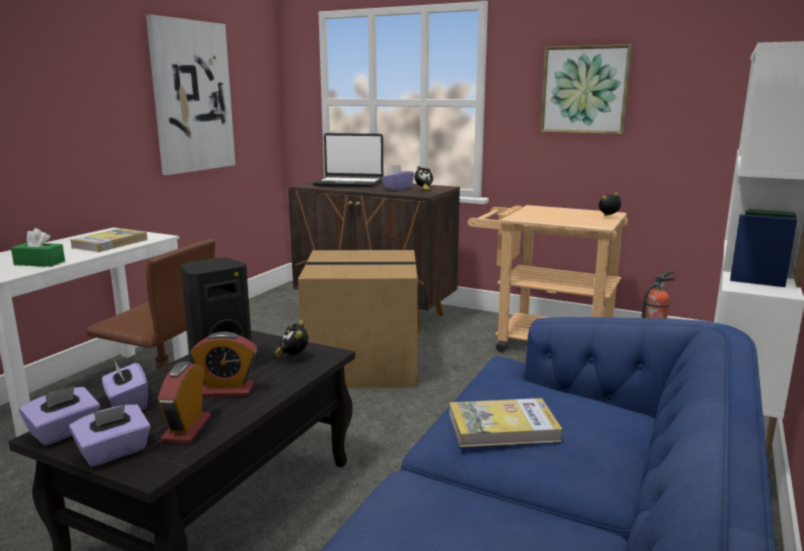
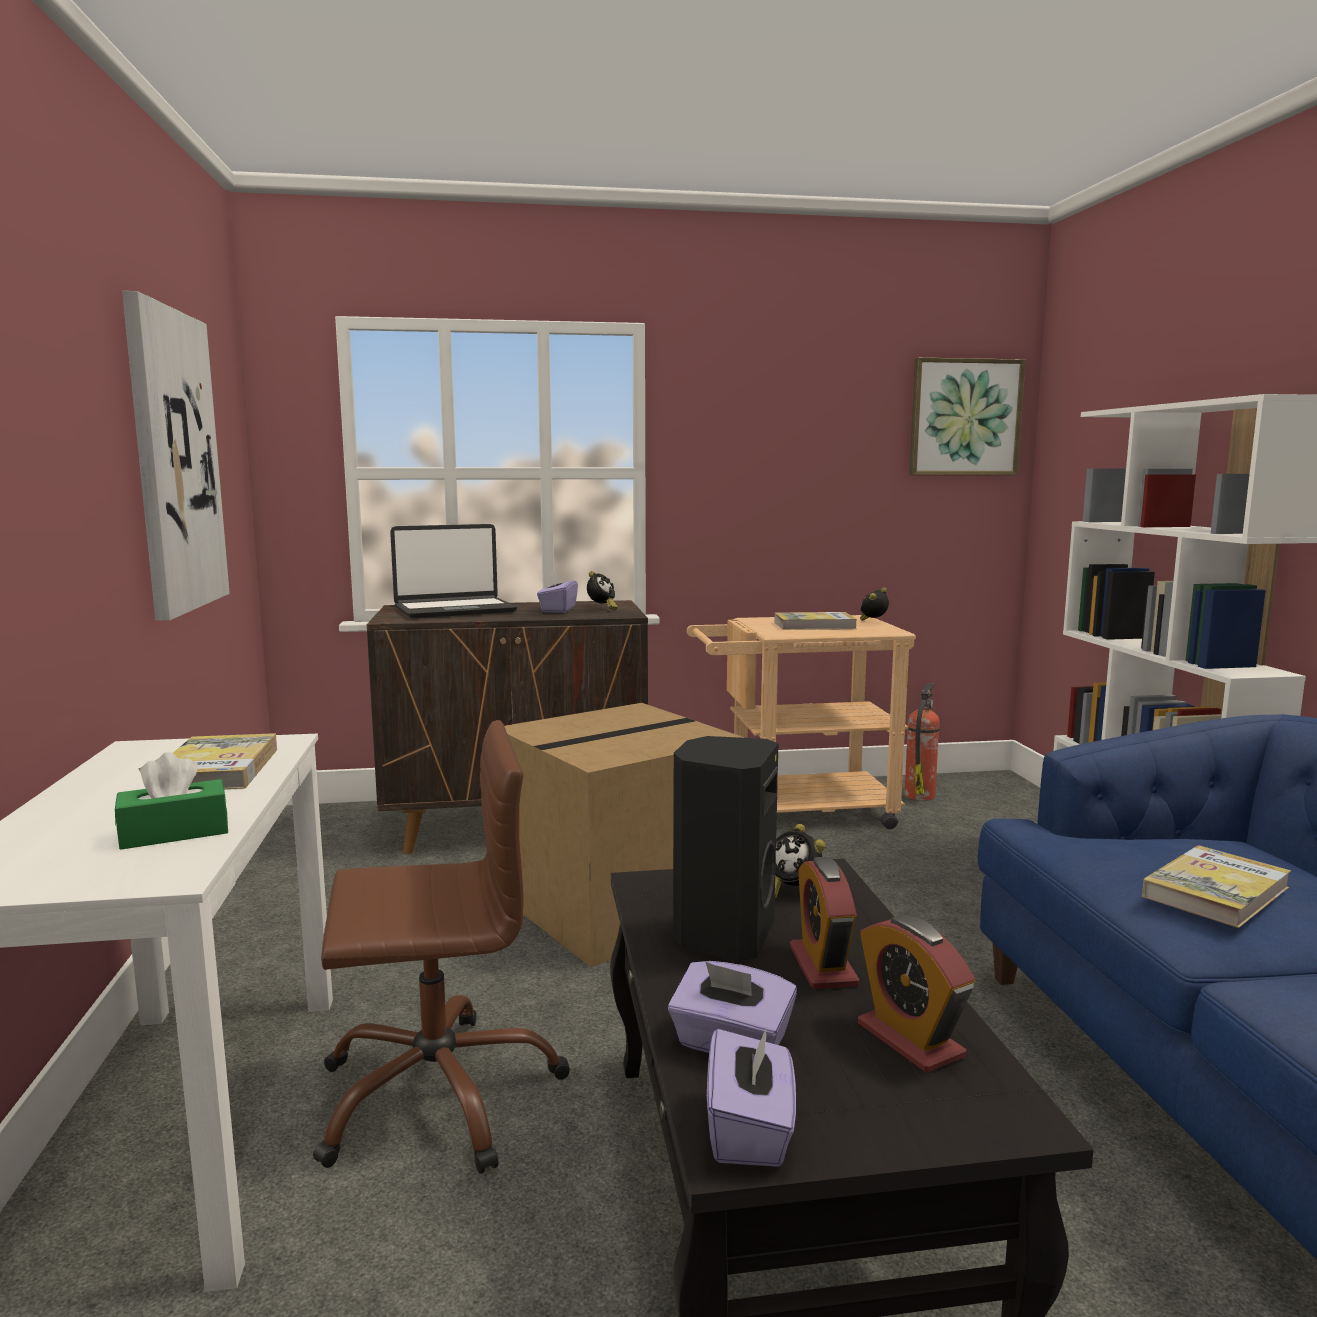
camera: 35 degrees left, 5 degrees down
purple tissue box [69,404,151,467] -> none
alarm clock [190,332,257,397] -> alarm clock turned 120 degrees clockwise [790,857,860,989]
picture [540,44,633,134] -> picture moved to [909,357,1026,475]
none -> book [774,612,857,630]

